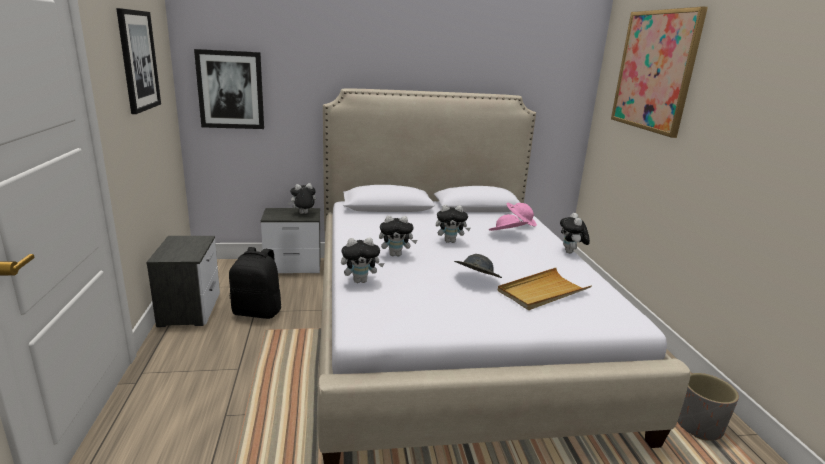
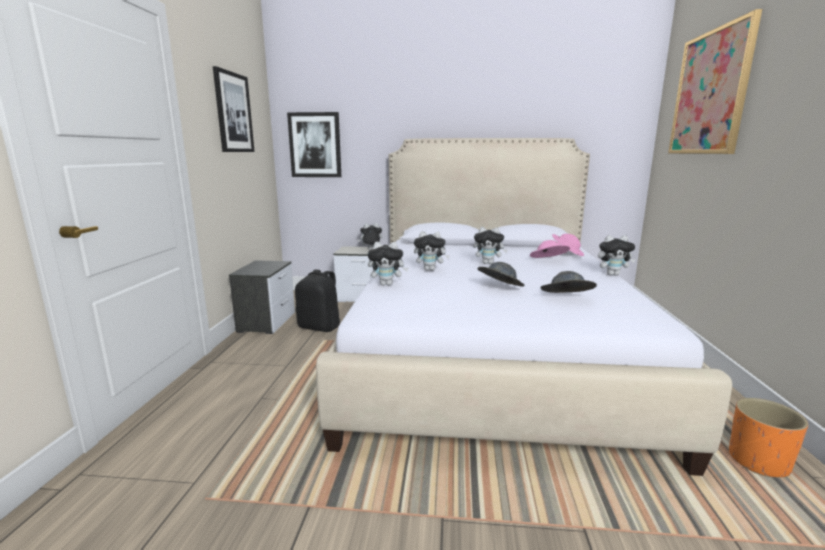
camera: 15 degrees right, 5 degrees down
beige tray [498,268,592,310] -> grey hat [540,271,597,293]
plush toy [560,213,590,253] -> plush toy turned 105 degrees counterclockwise [598,235,636,276]
grey planter [677,373,739,441] -> orange planter [729,398,808,478]

